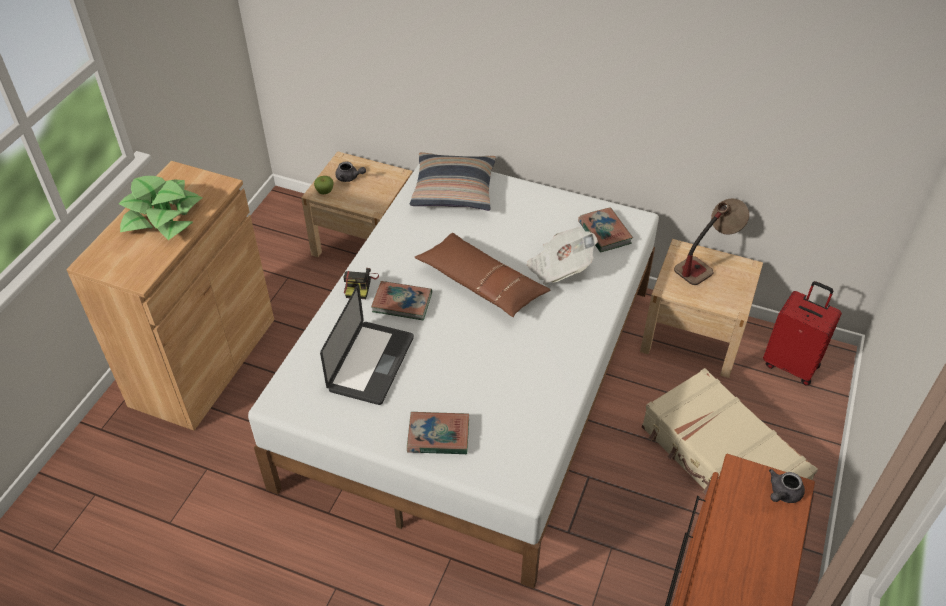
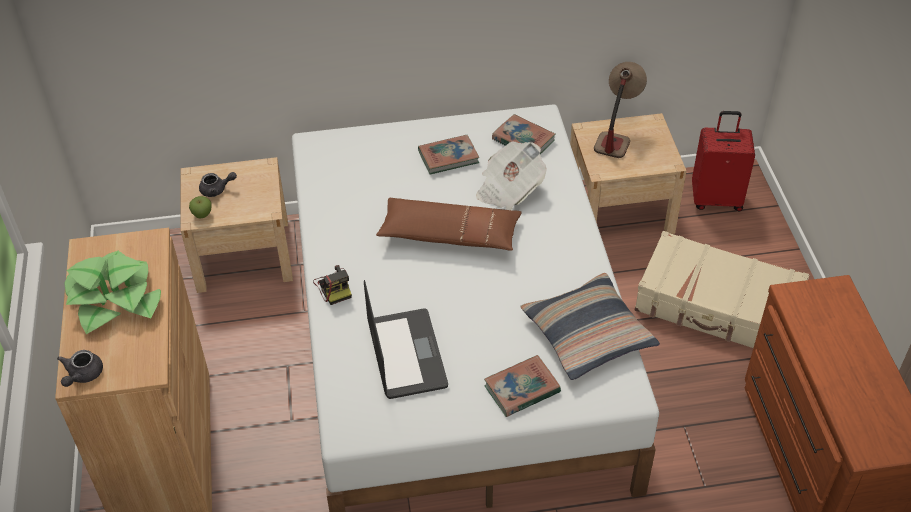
camera: 30 degrees left, 0 degrees up
book [371,281,432,320] -> book moved to [418,135,479,175]
pillow [410,152,496,211] -> pillow moved to [521,273,660,380]
grey teapot [769,469,805,503] -> grey teapot moved to [57,350,103,387]

